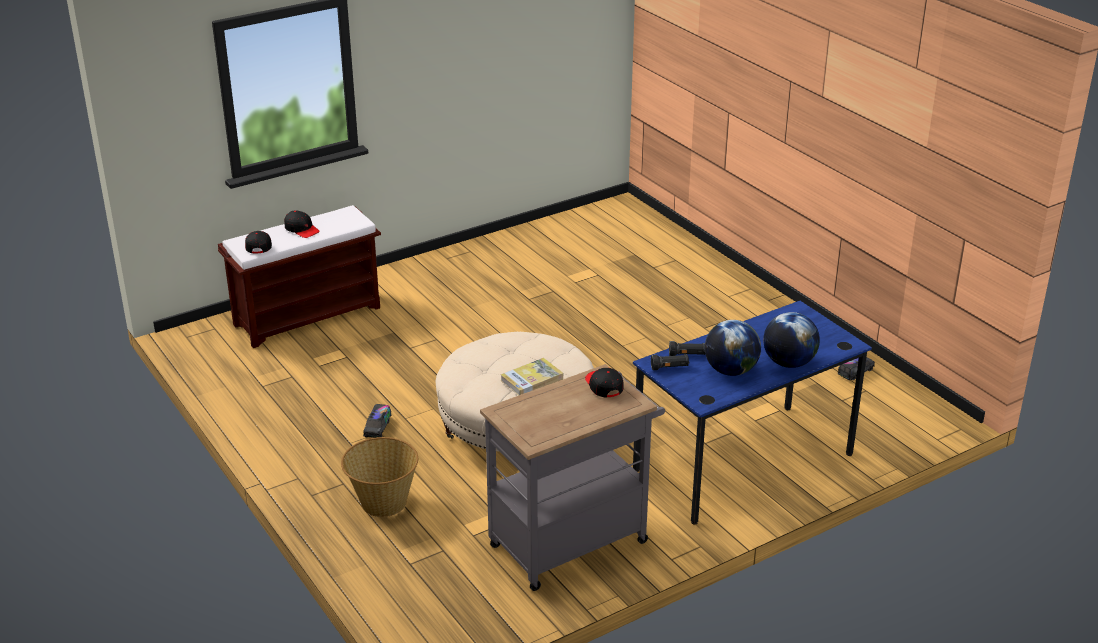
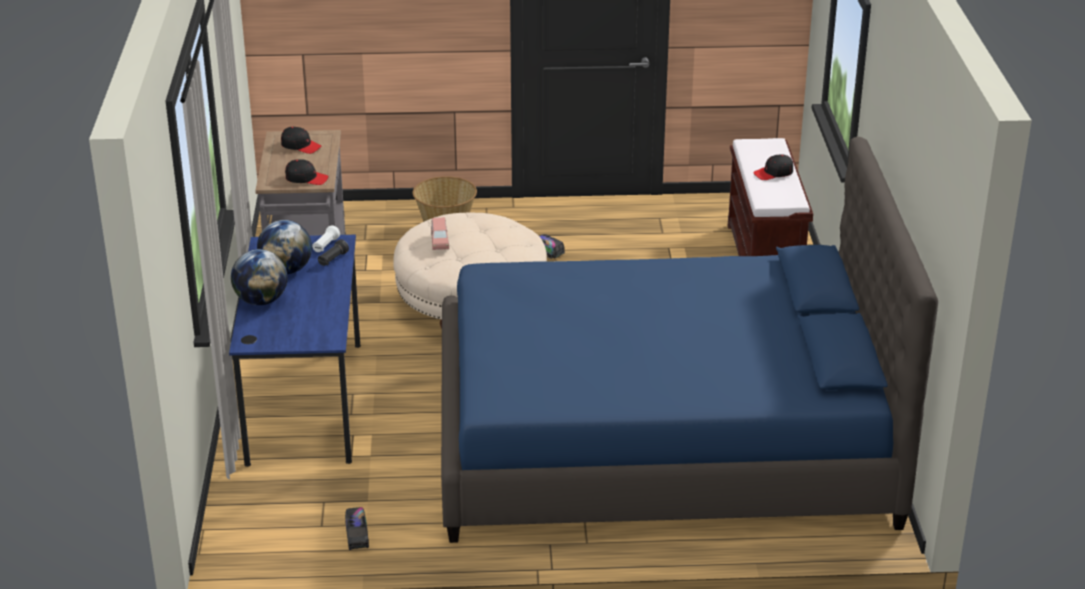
camera: 120 degrees right, 0 degrees up
black cap [245,231,272,253] -> black cap moved to [281,127,321,154]
book [501,358,563,395] -> pink toy car [431,217,449,250]
black flashlight [651,354,689,370] -> white flashlight [312,225,340,252]
none -> blue bed [441,136,938,543]

